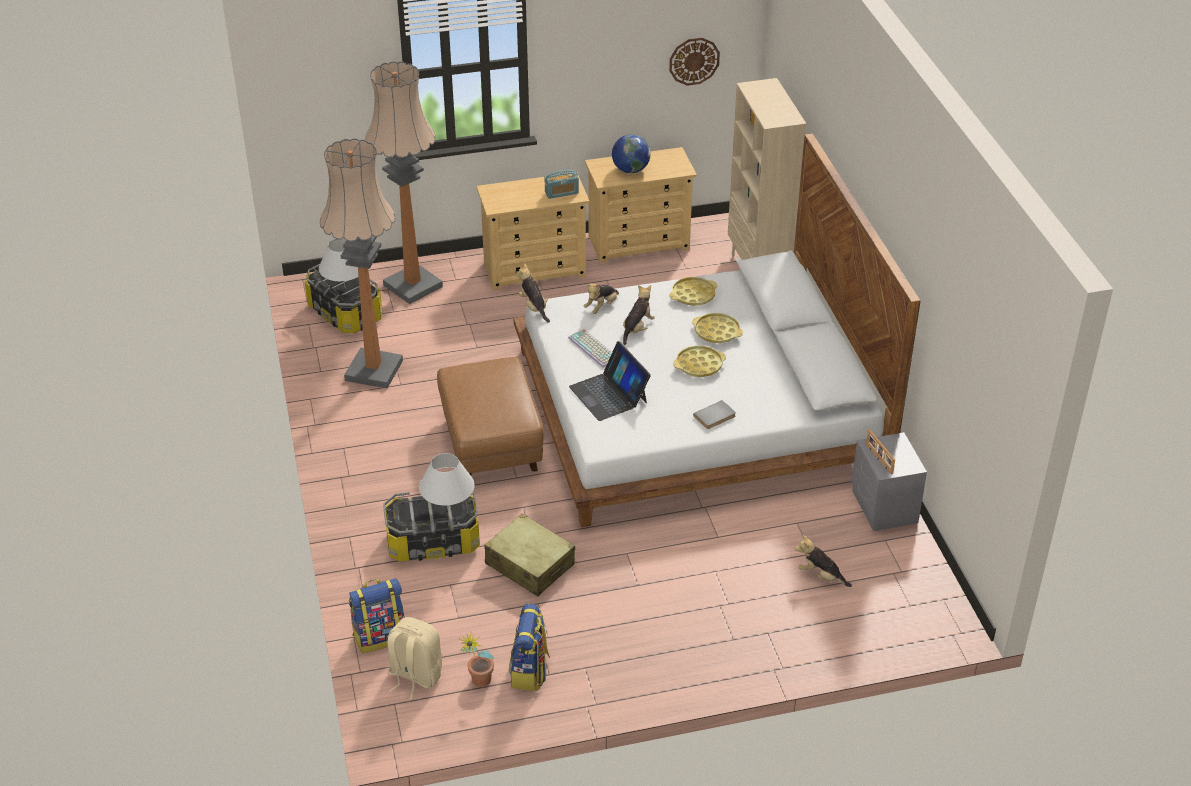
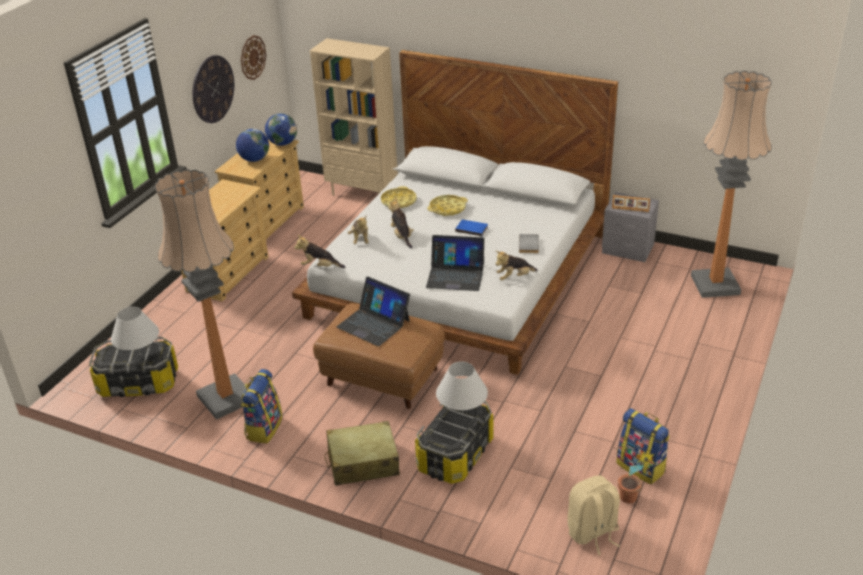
camera: 50 degrees left, 5 degrees down
backpack [349,578,405,653] -> backpack moved to [241,369,283,443]
floor lamp [365,61,443,304] -> floor lamp moved to [691,71,772,298]
beige suitcase [485,513,575,597] -> beige suitcase moved to [324,421,400,486]
radio [545,169,579,199] -> none
keyboard [568,329,612,368] -> none
yellow tray [673,345,726,377] -> blue book [455,220,488,236]
plush toy [795,535,852,587] -> plush toy moved to [495,251,538,281]
none -> wall clock [192,55,234,123]
none -> globe [265,113,297,146]
none -> laptop [337,277,410,346]

